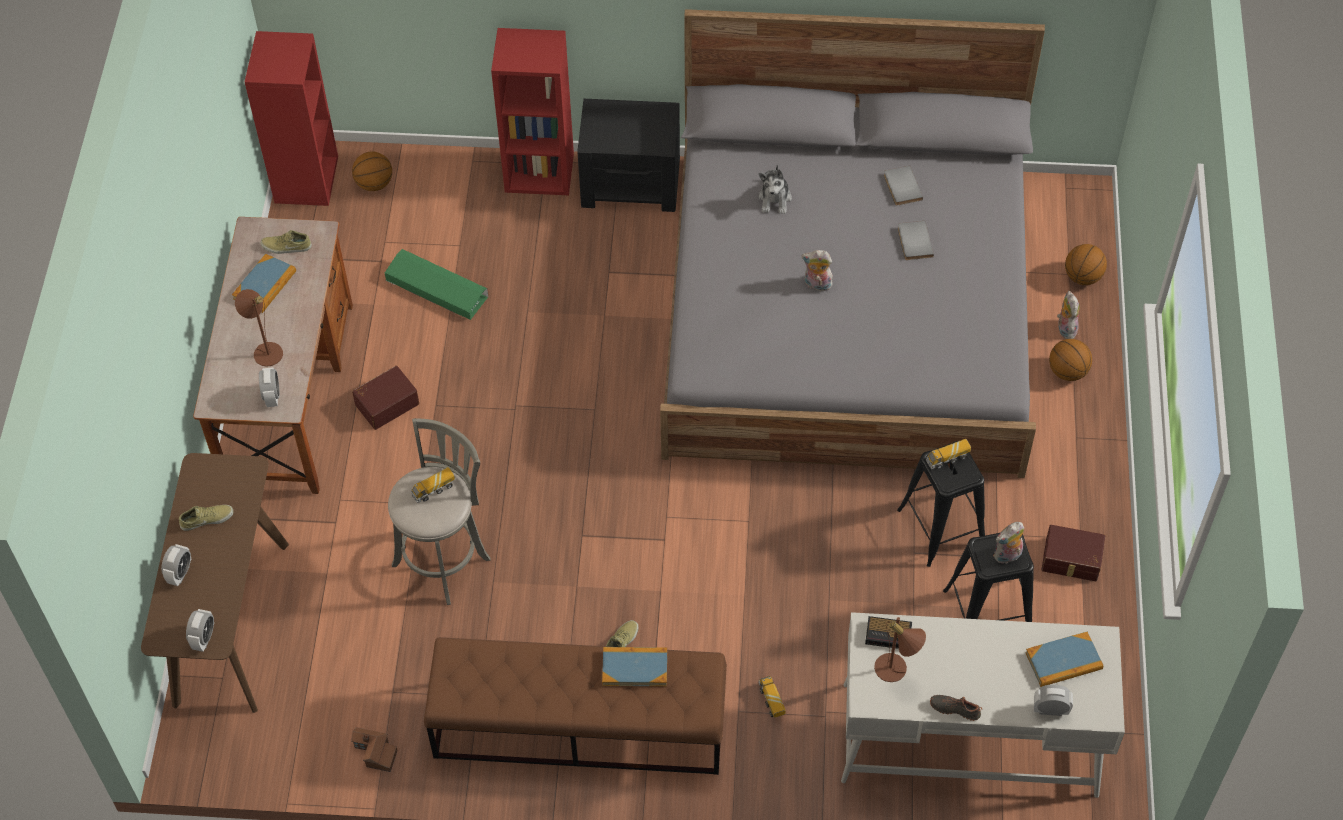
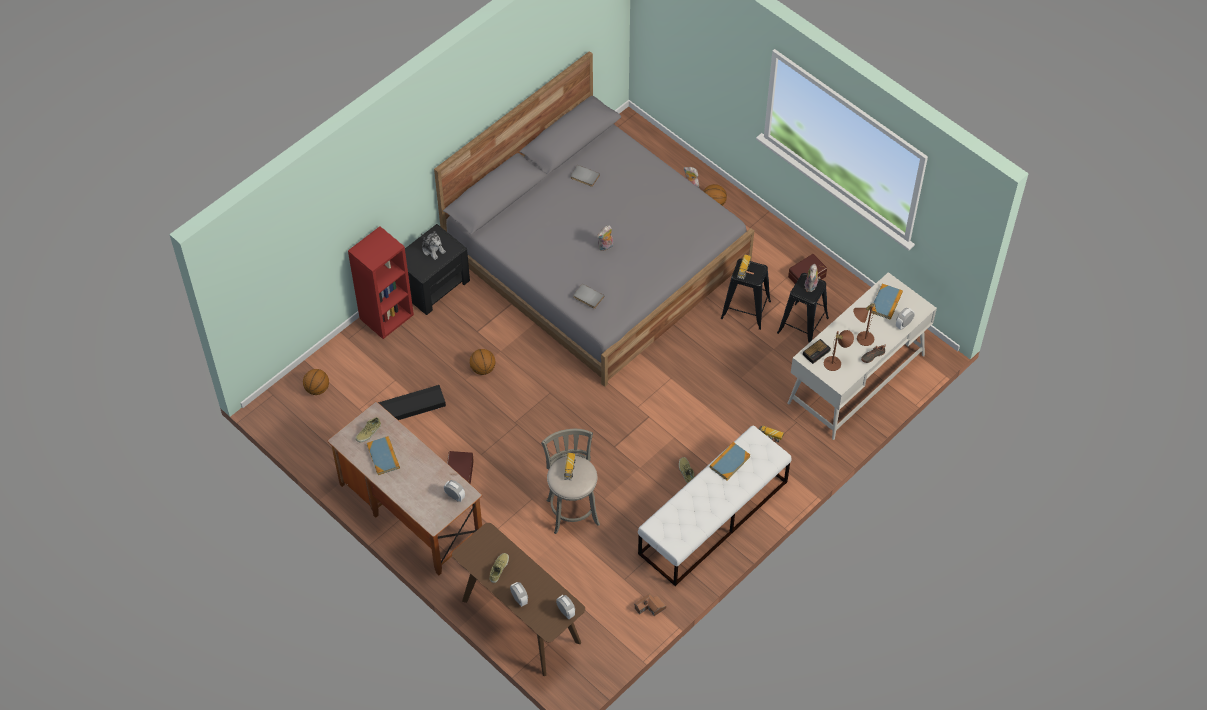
camera: 50 degrees left, 0 degrees up
brown table lamp [235,289,283,367] -> brown table lamp moved to [853,303,876,346]
red bookcase [245,31,338,206] -> none
green storage box [385,249,488,320] -> black storage box [378,385,446,420]
brown bench [424,637,727,775] -> white bench [638,425,792,586]
plush toy [758,165,792,214] -> plush toy moved to [421,231,446,260]
grey book [898,221,934,260] -> grey book moved to [573,283,604,309]
basketball [1065,244,1107,285] -> basketball moved to [470,349,495,375]

